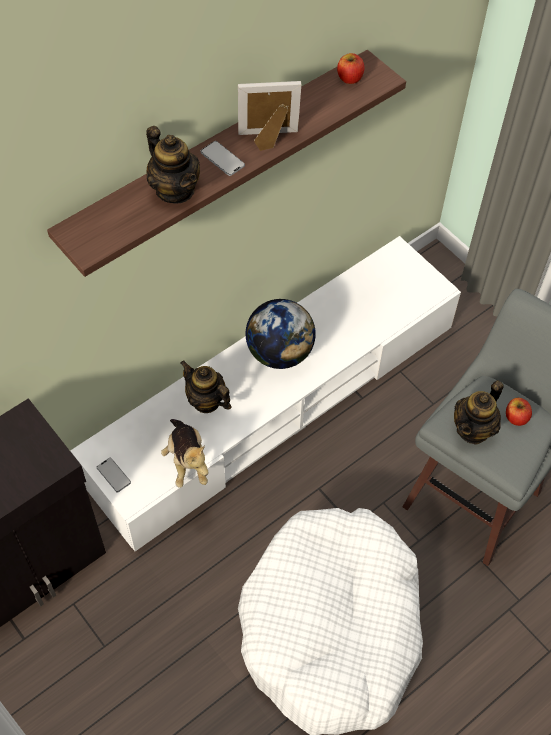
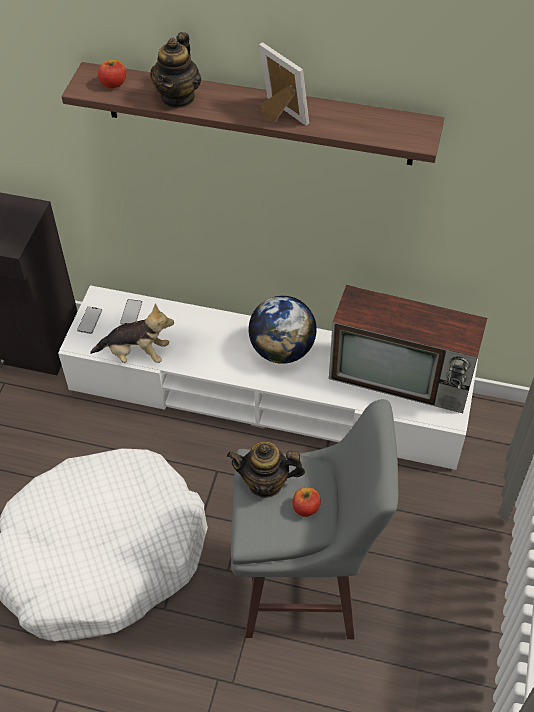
camera: 55 degrees right, 5 degrees down
plush toy [161,419,208,488] -> plush toy turned 120 degrees counterclockwise [90,304,174,363]
teapot [180,361,231,413] -> none
phone [201,141,245,176] -> phone moved to [120,299,142,325]
apple [337,53,364,84] -> apple moved to [98,60,126,88]
none -> television [329,285,487,413]

